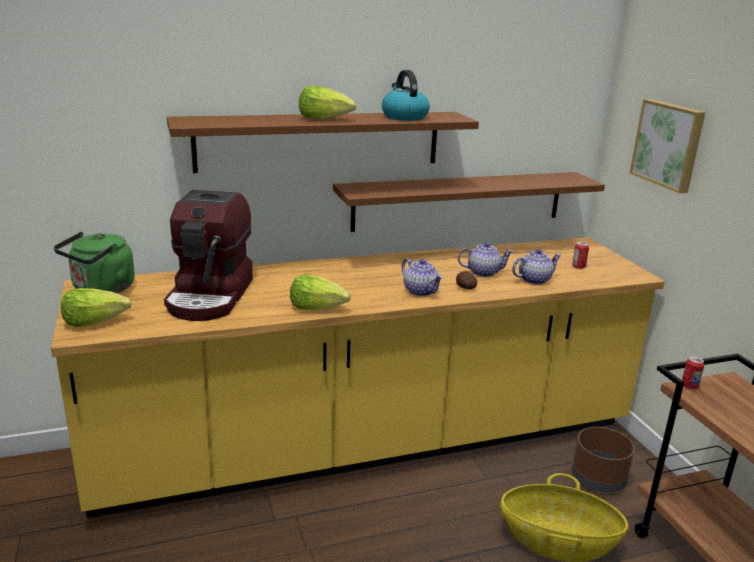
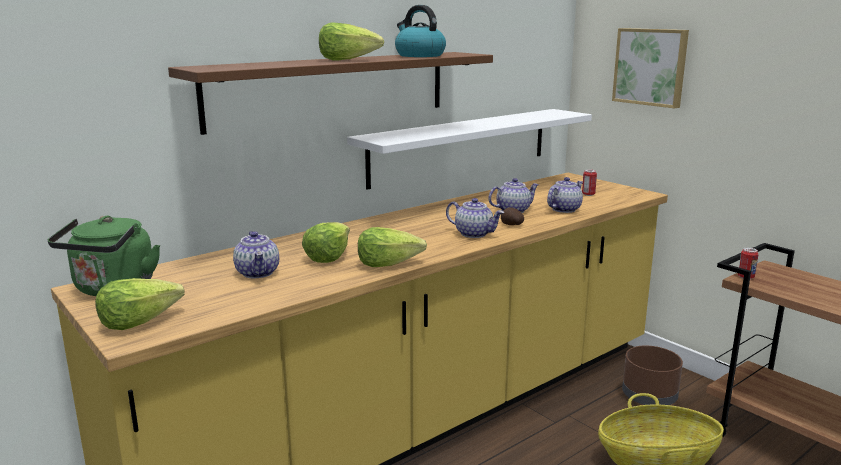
camera: 20 degrees left, 5 degrees down
coffee machine [164,190,253,321] -> teapot [233,231,279,278]
brown shelf [333,172,605,232] -> white shelf [347,109,592,190]
none -> lettuce [302,222,350,263]

